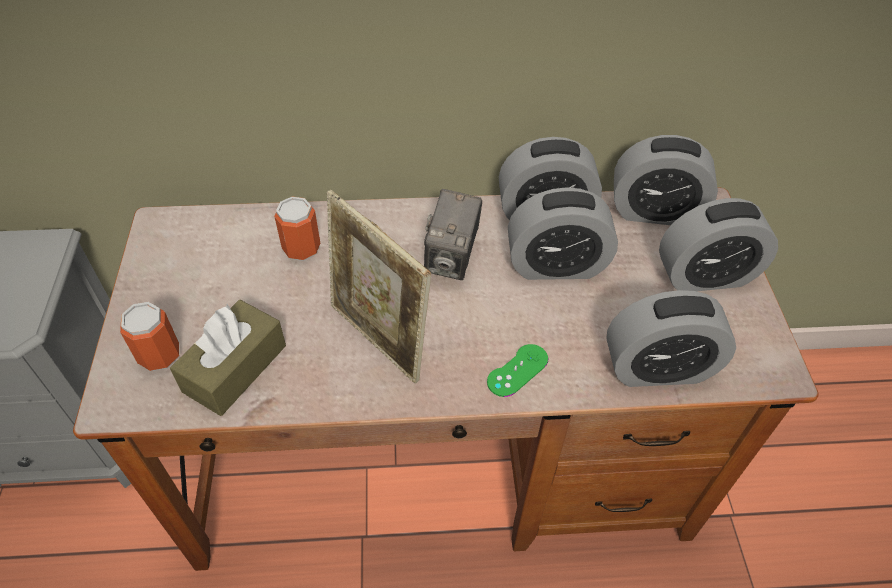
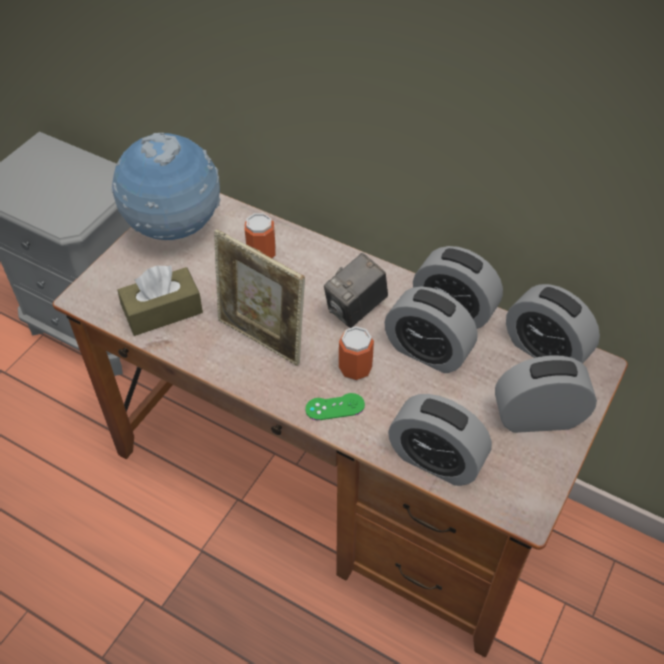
camera: 35 degrees right, 0 degrees up
can [120,302,179,371] -> can moved to [339,326,374,381]
picture frame [327,190,431,384] -> picture frame turned 45 degrees counterclockwise [214,229,305,366]
alarm clock [659,198,778,291] -> alarm clock turned 150 degrees clockwise [495,355,597,433]
none -> globe [111,133,221,240]

